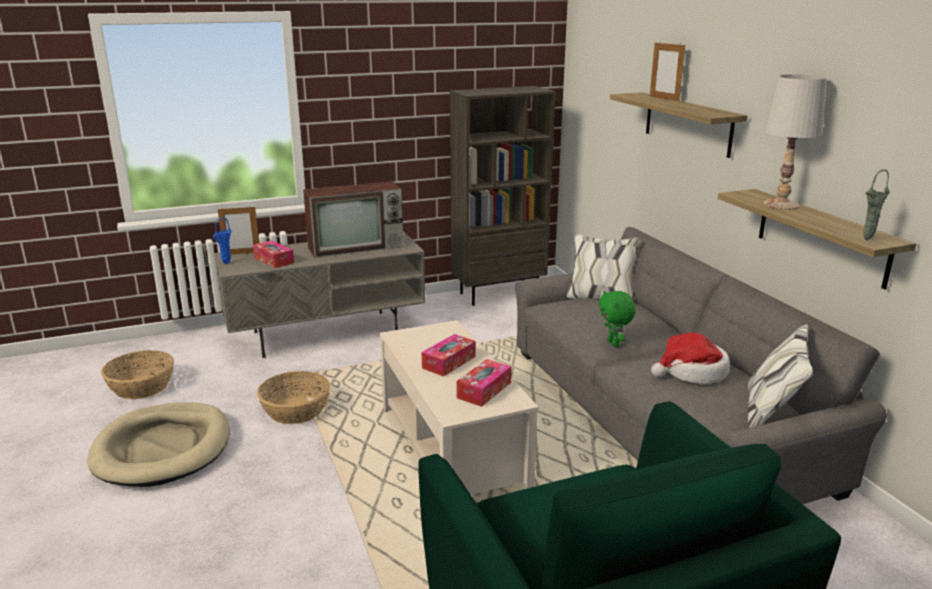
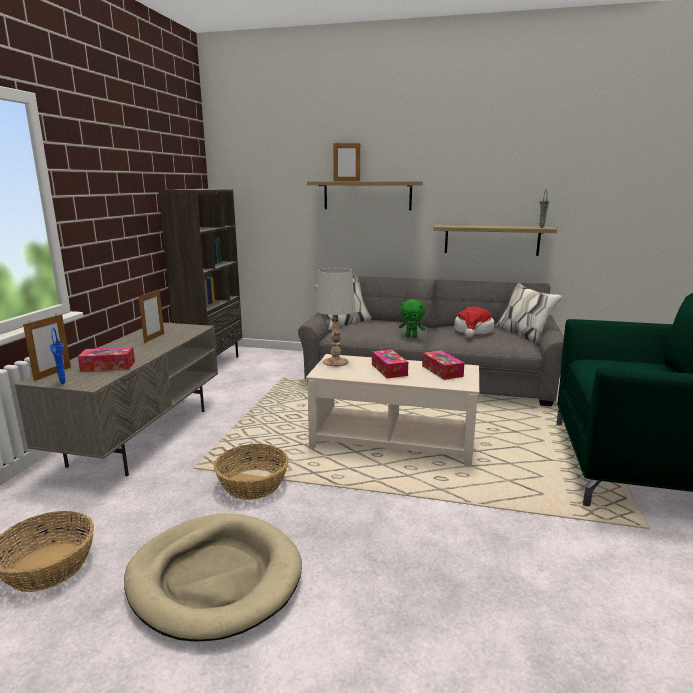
camera: 55 degrees left, 5 degrees down
television [303,181,404,258] -> picture frame [139,289,164,343]
white table lamp [763,74,827,210] -> white table lamp moved to [316,268,355,366]

